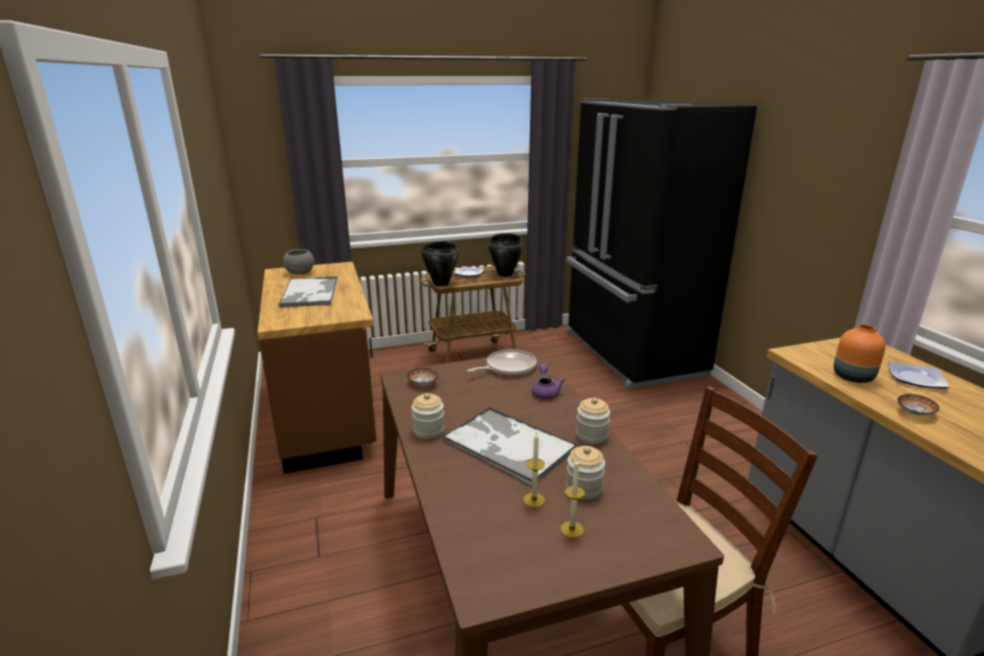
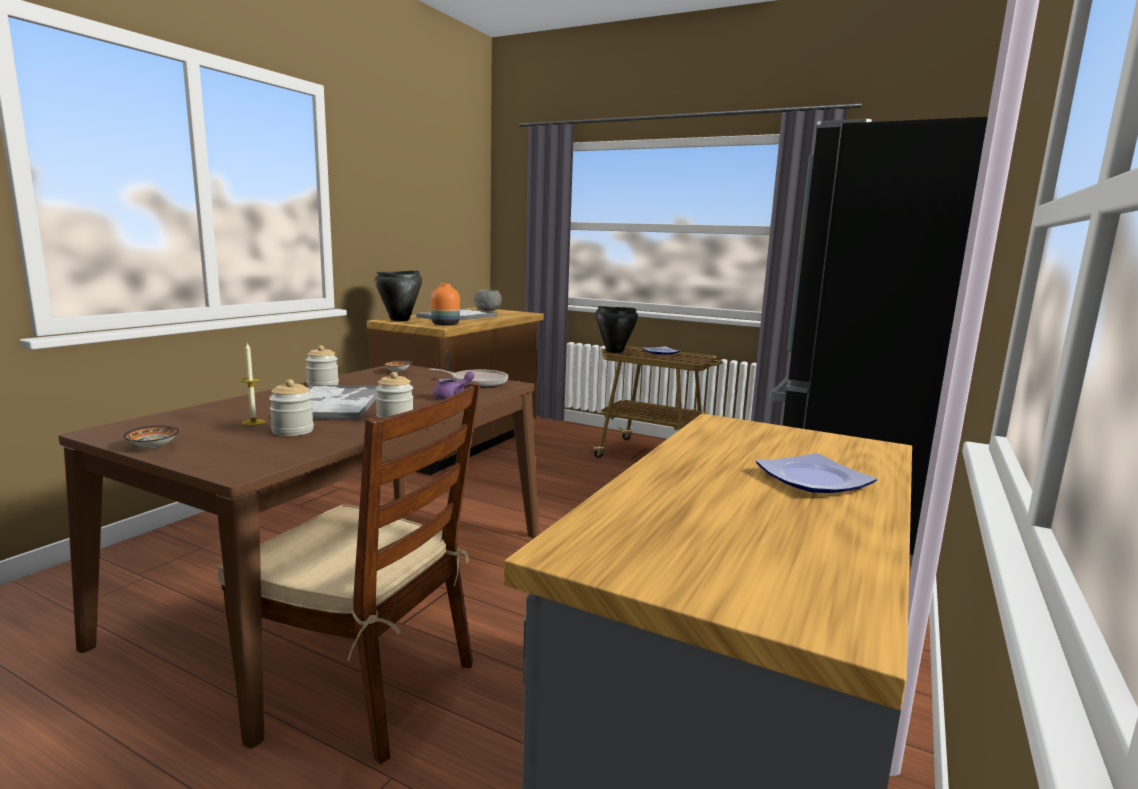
camera: 45 degrees right, 10 degrees down
black cooking pot [488,233,523,277] -> black cooking pot moved to [375,270,422,321]
candle [561,459,585,538] -> none
orange vase [834,324,886,383] -> orange vase moved to [431,284,460,326]
bowl [897,394,939,416] -> bowl moved to [123,425,179,448]

